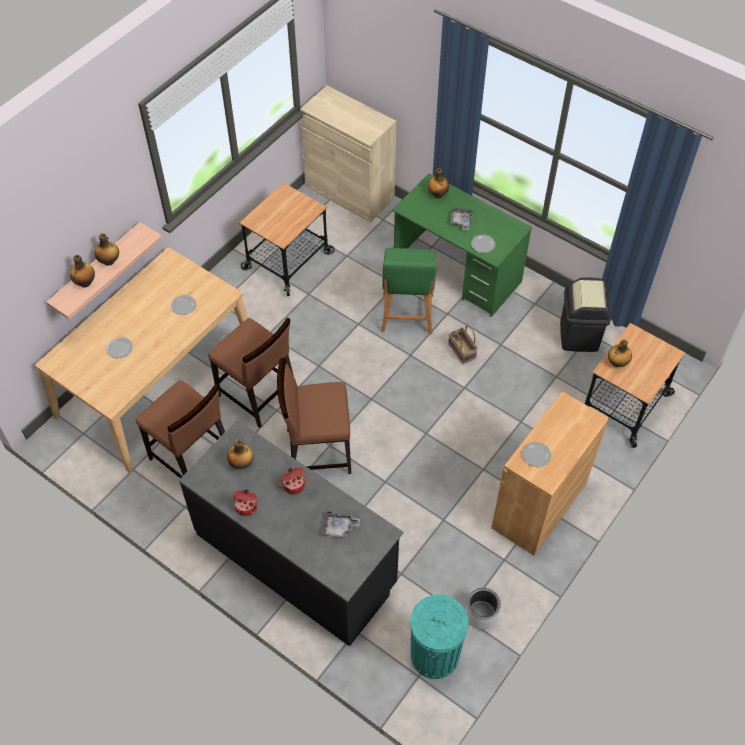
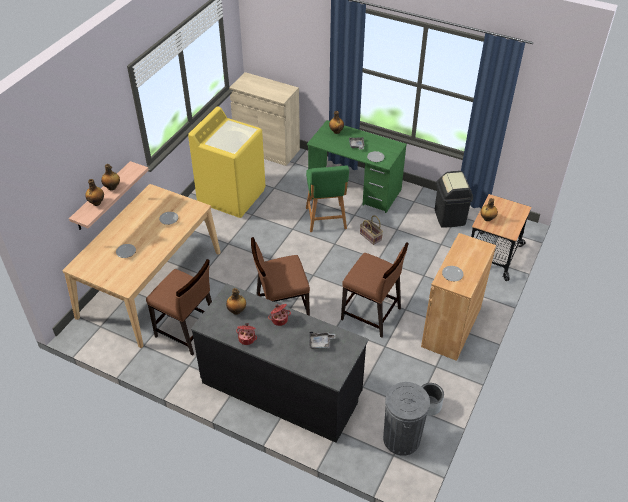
camera: 10 degrees left, 10 degrees down
brown chair [208,317,294,428] -> brown chair moved to [341,242,409,337]
cart [239,183,334,296] -> yellow washing machine [188,107,265,218]
turquoise trash can [410,594,468,679] -> grey trash can [383,382,430,456]

